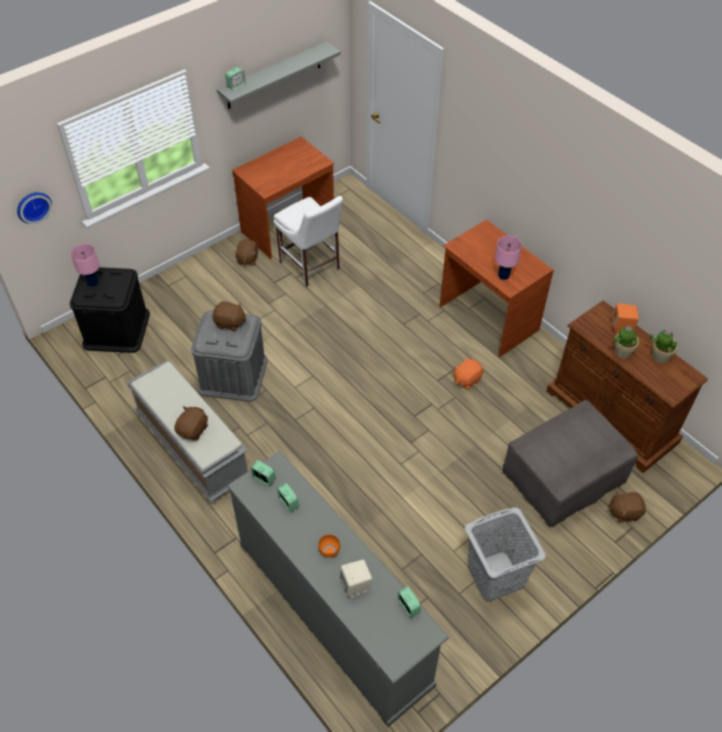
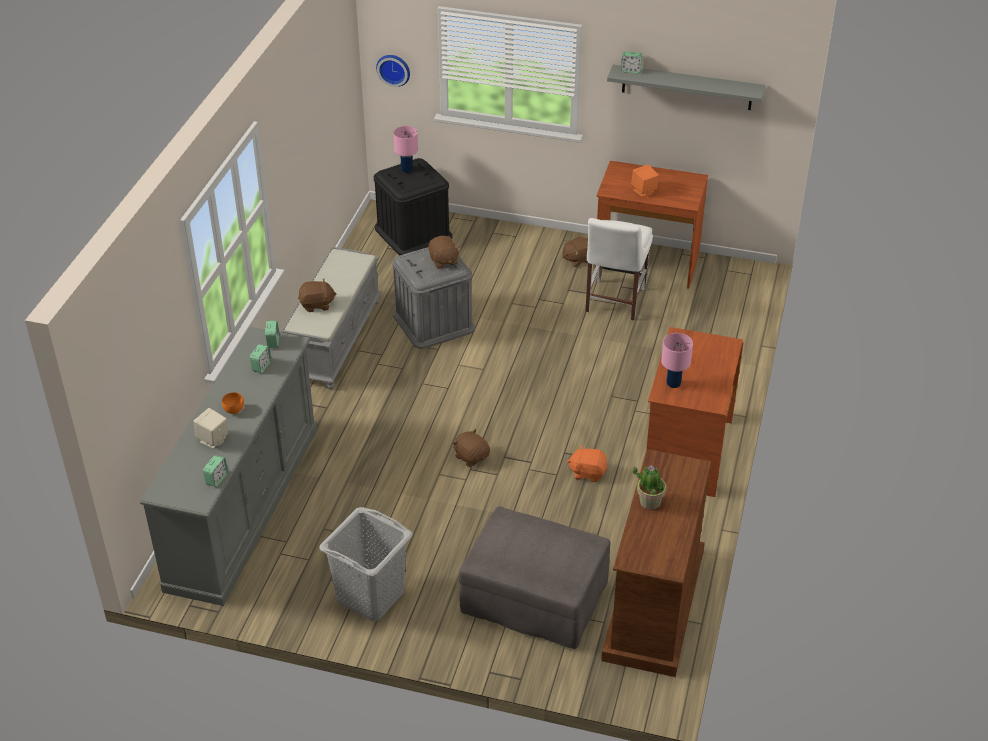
camera: 55 degrees right, 10 degrees down
brown plush toy [609,491,646,523] -> brown plush toy moved to [453,429,490,467]
orange speaker [612,303,639,333] -> orange speaker moved to [631,164,659,197]
potted plant [649,330,677,364] -> none

